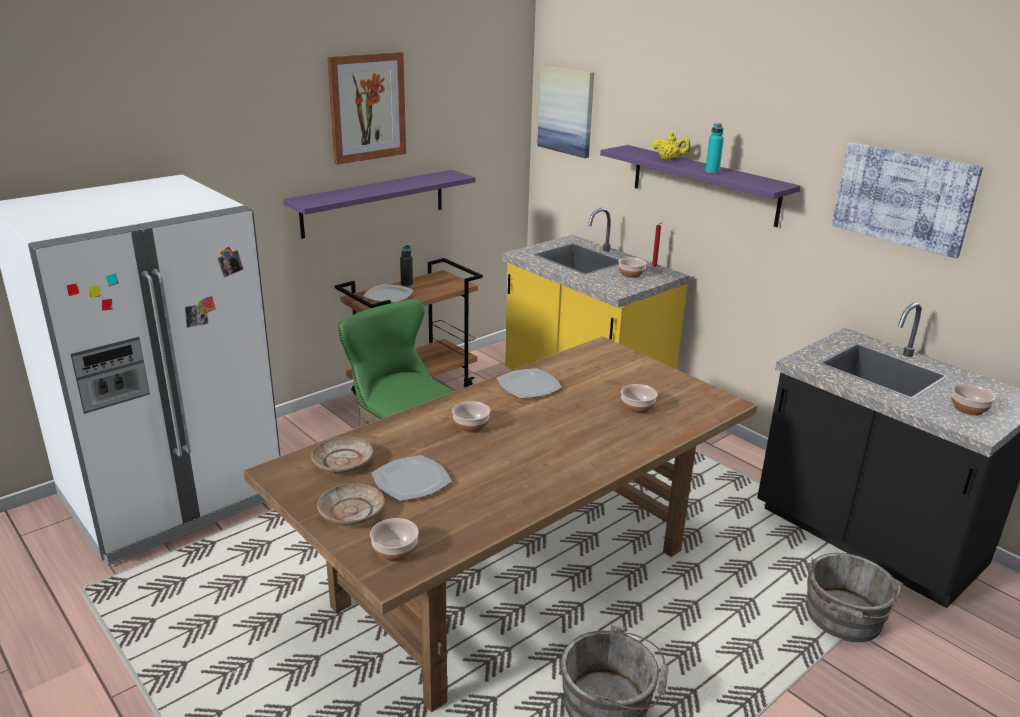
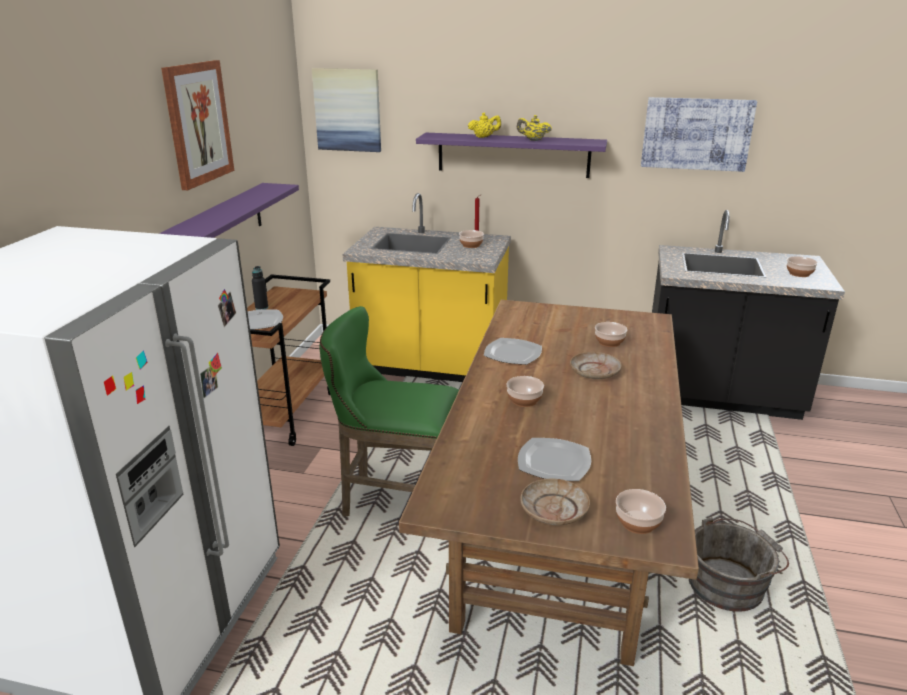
camera: 35 degrees left, 0 degrees up
beige plate [311,437,373,473] -> beige plate moved to [570,352,622,379]
turquoise bottle [705,123,724,173] -> yellow teapot [517,115,552,141]
grey bucket [807,553,901,642] -> none

